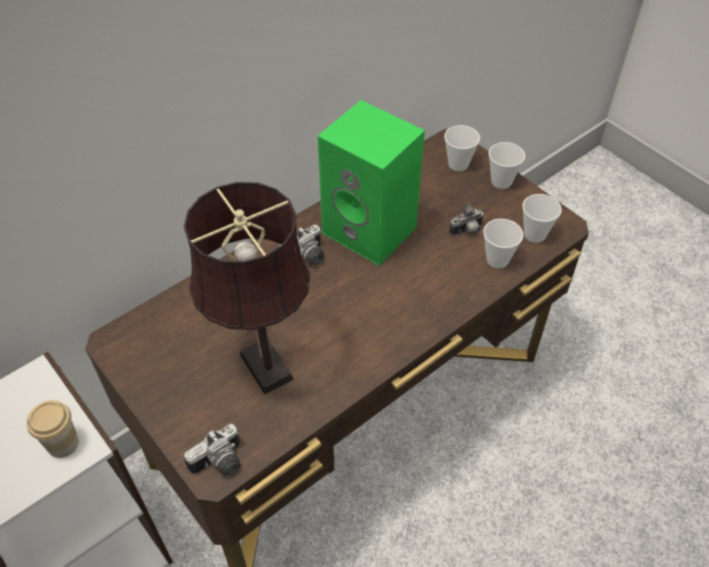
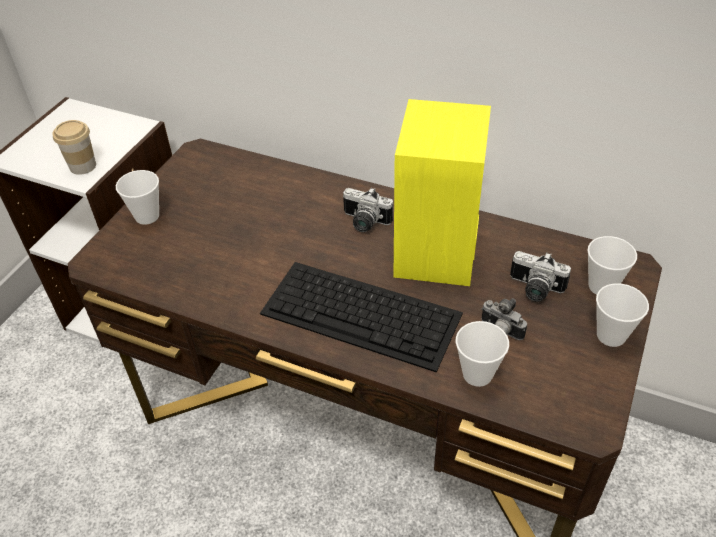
camera: 65 degrees right, 5 degrees down
brown table lamp [184,182,310,395] -> none
camera [184,424,240,477] -> camera moved to [510,251,571,302]
green speaker [318,100,425,266] -> yellow speaker [393,99,491,286]
cup [522,194,562,243] -> cup moved to [116,170,159,225]
none -> keyboard [260,262,463,373]

